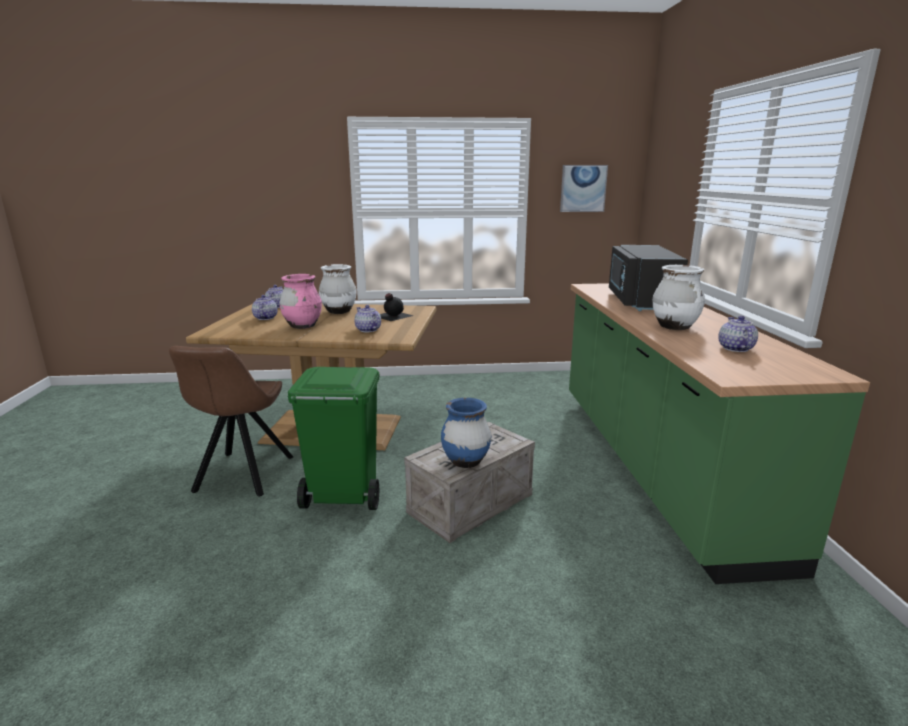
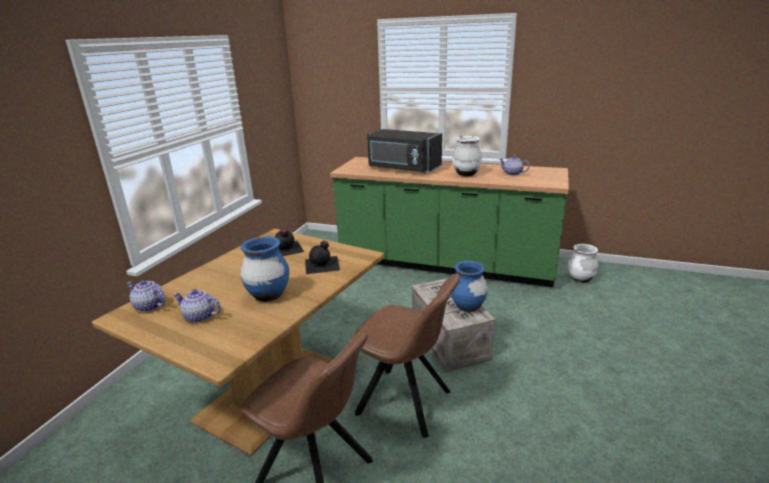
camera: 65 degrees left, 5 degrees up
pink vase [279,274,322,329] -> blue vase [240,236,289,302]
green trash can [288,367,379,510] -> brown chair [352,274,460,438]
white vase [319,264,357,314] -> white vase moved to [568,244,599,283]
teapot [355,305,381,332] -> black bottle [305,241,340,274]
picture [560,165,608,212] -> none

